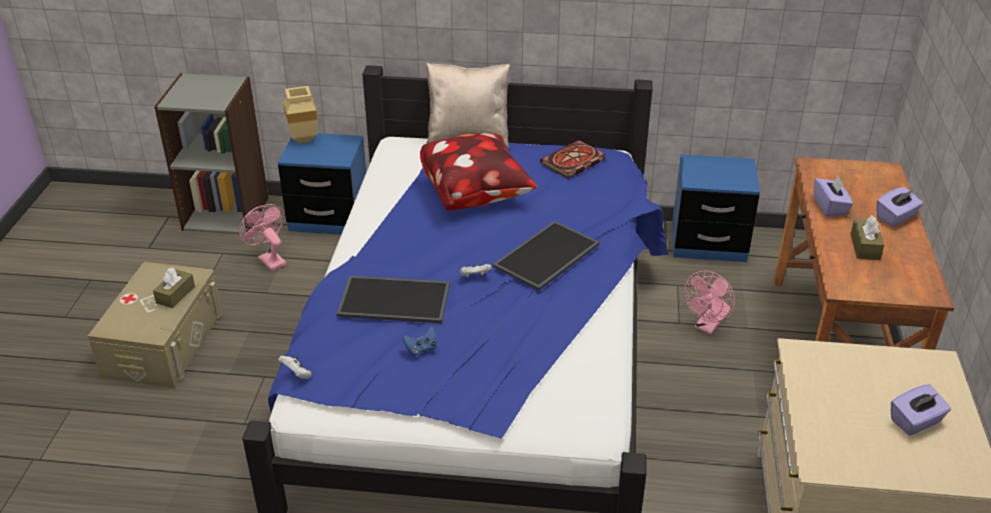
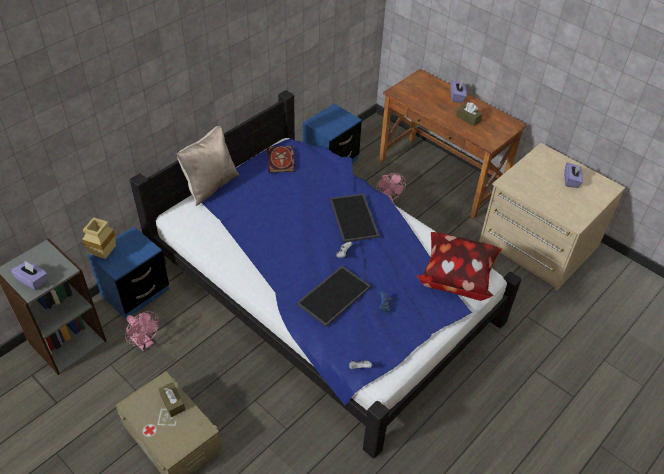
camera: 55 degrees left, 10 degrees up
pink fan [239,204,287,271] -> pink fan turned 135 degrees counterclockwise [125,311,159,351]
pillow [420,133,537,211] -> pillow moved to [416,232,502,301]
purple tissue box [814,176,853,216] -> purple tissue box moved to [11,261,48,290]

